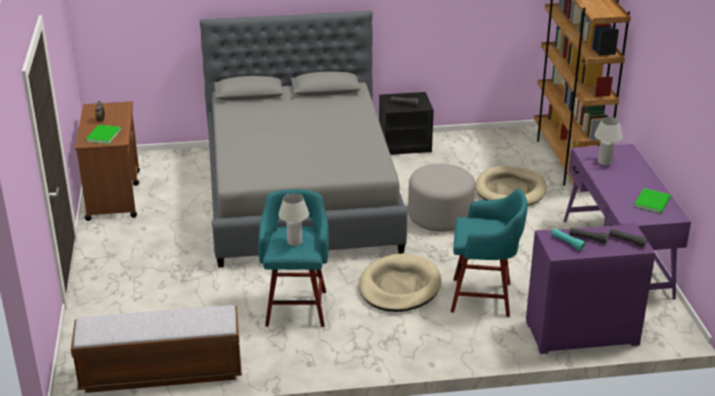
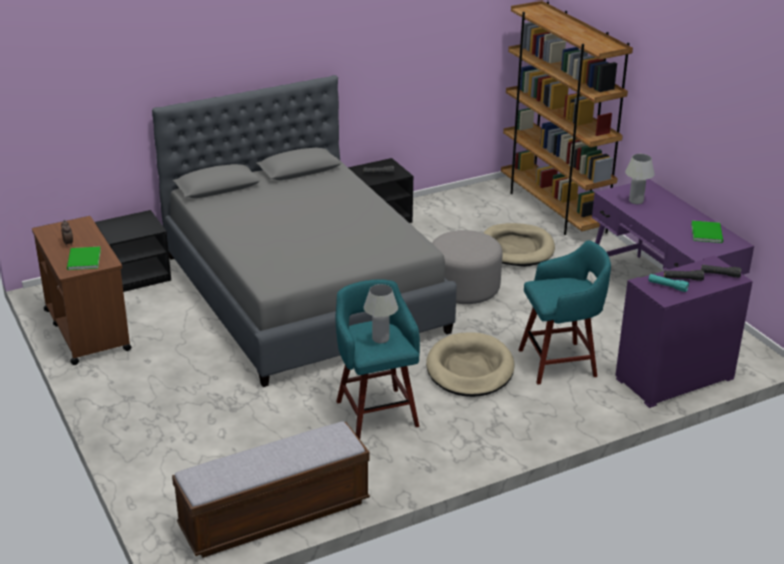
camera: 20 degrees left, 0 degrees up
none -> black nightstand [95,210,171,292]

